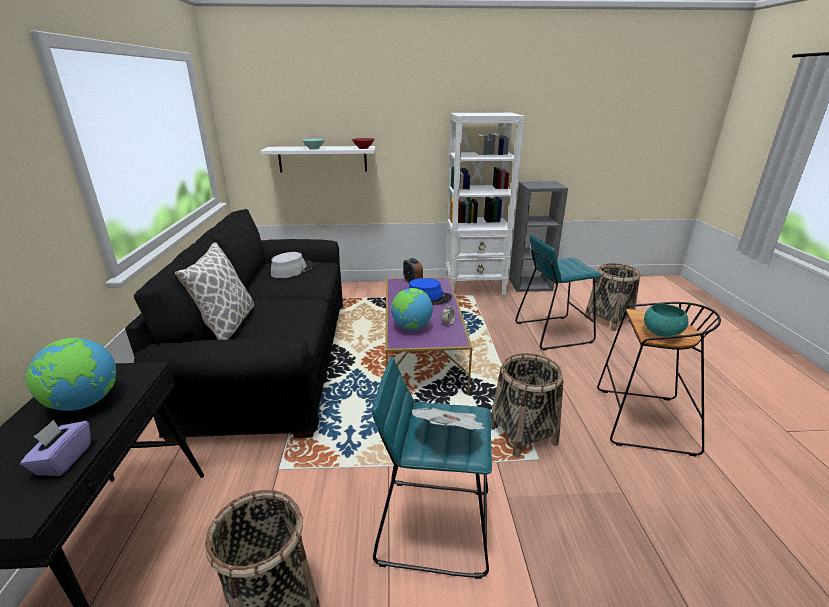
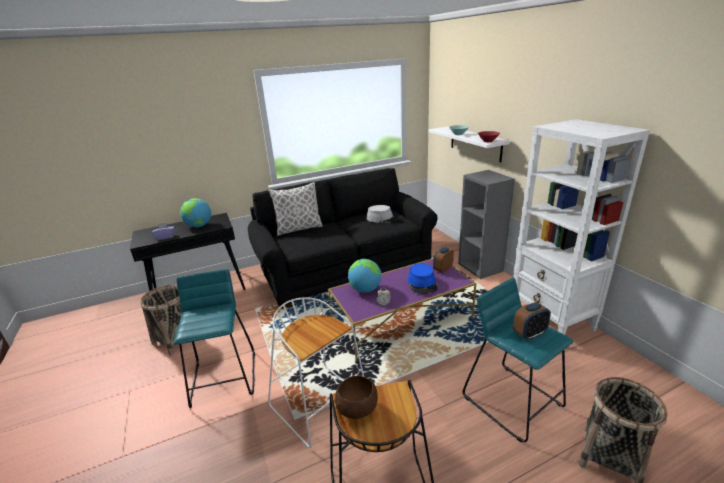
camera: 70 degrees right, 0 degrees up
newspaper [412,408,485,430] -> none
basket [491,353,563,457] -> white stool [268,297,364,448]
grey bookcase [509,181,568,292] -> grey bookcase moved to [458,170,515,279]
turquoise bowl [644,303,688,337] -> brown bowl [335,376,378,419]
none -> alarm clock [513,302,551,340]

